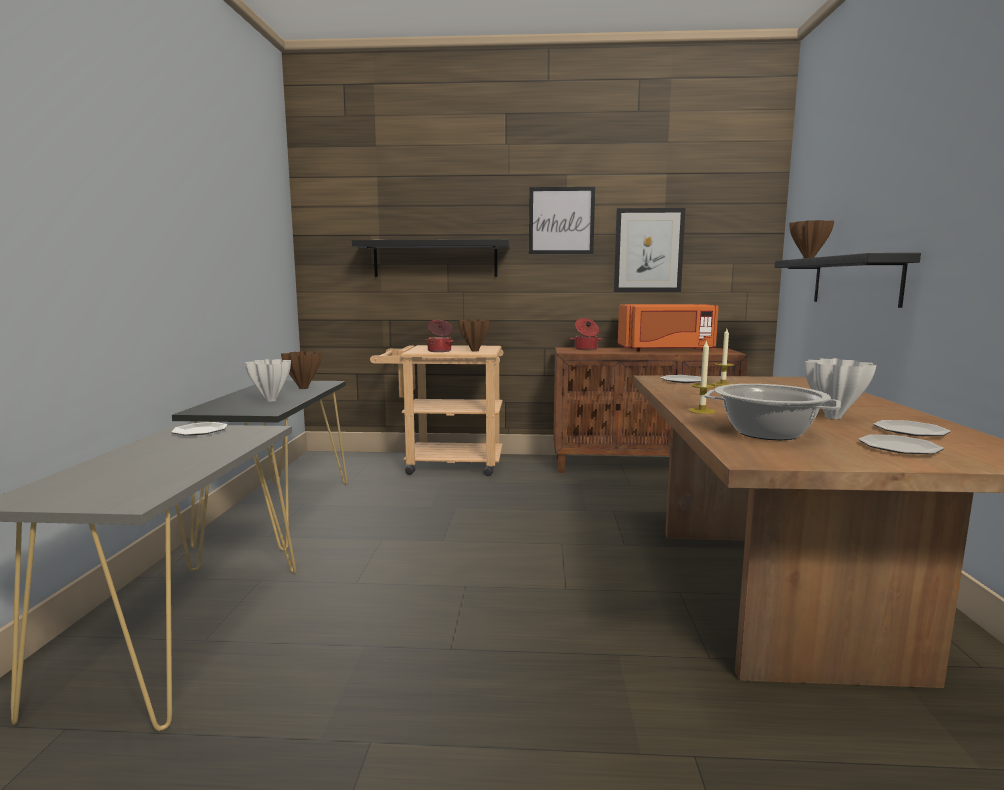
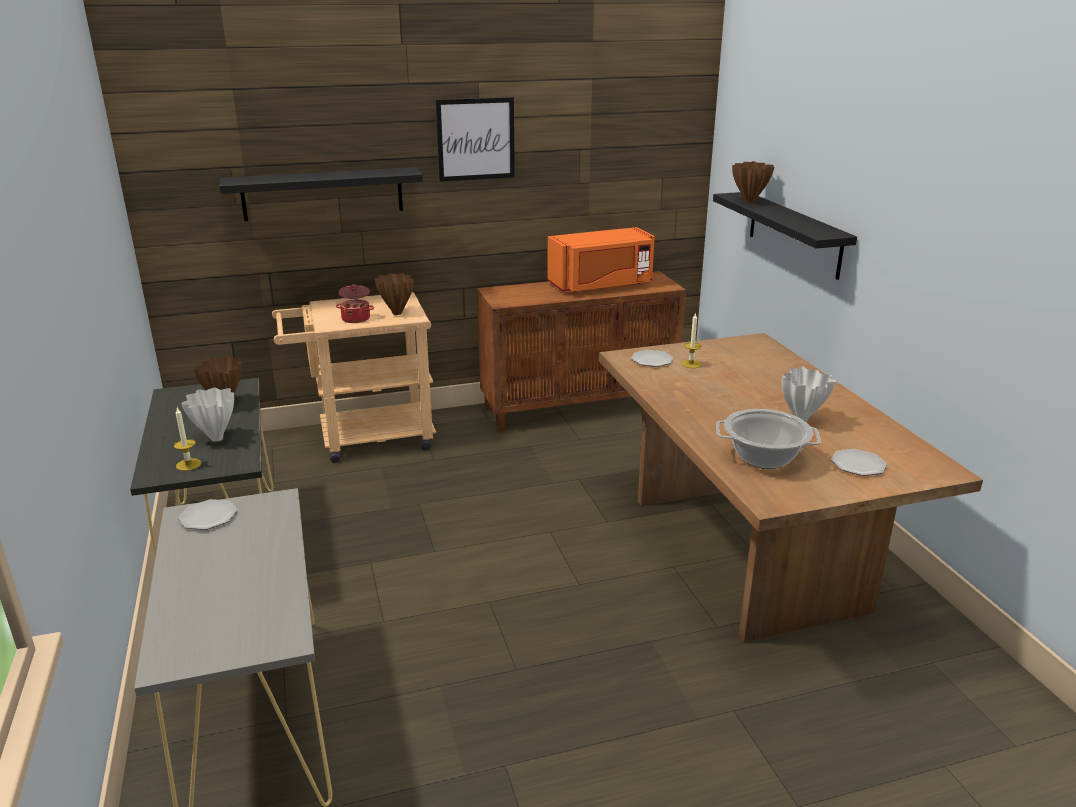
camera: 20 degrees left, 15 degrees up
cooking pot [570,318,603,350] -> none
picture [614,208,686,292] -> none
candle [688,340,716,414] -> candle moved to [174,408,201,471]
plate [874,420,951,436] -> none

